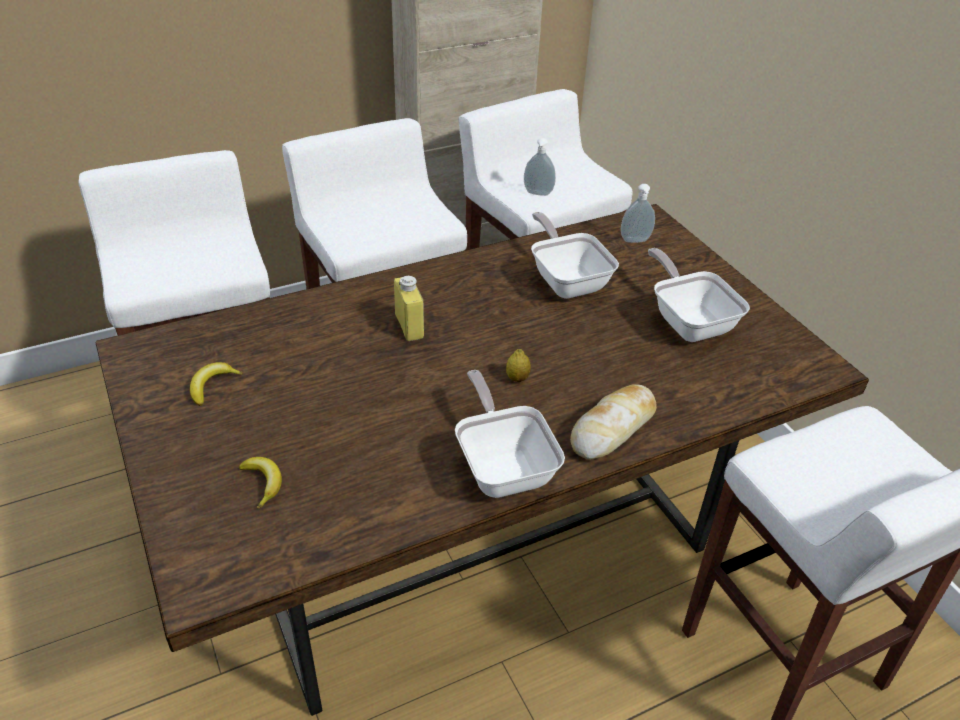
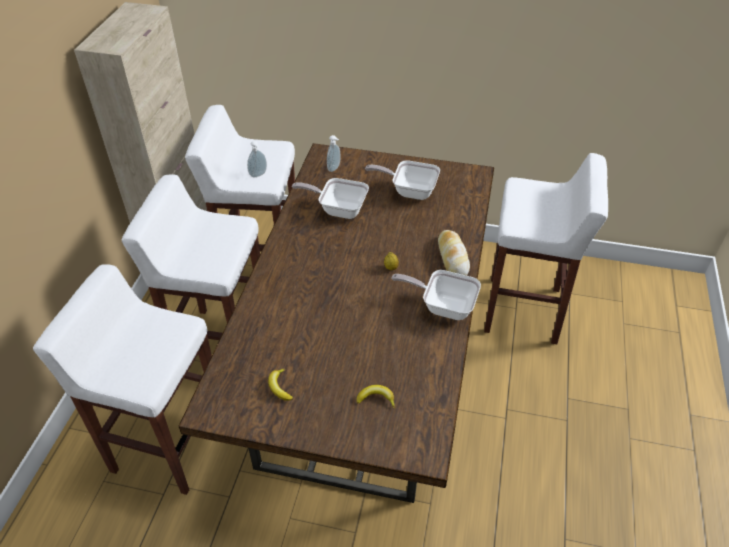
camera: 50 degrees left, 5 degrees up
yellow bottle [394,276,424,341] -> none

